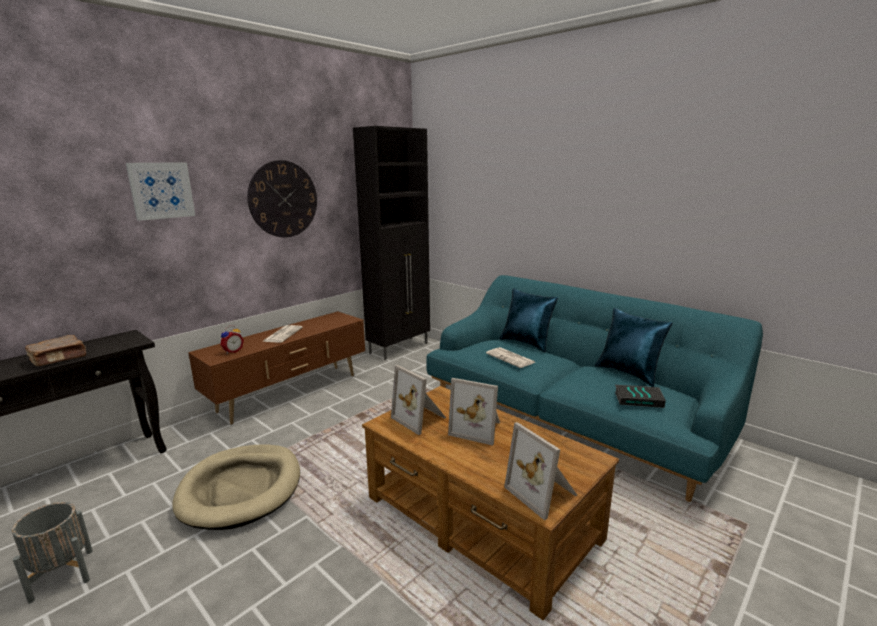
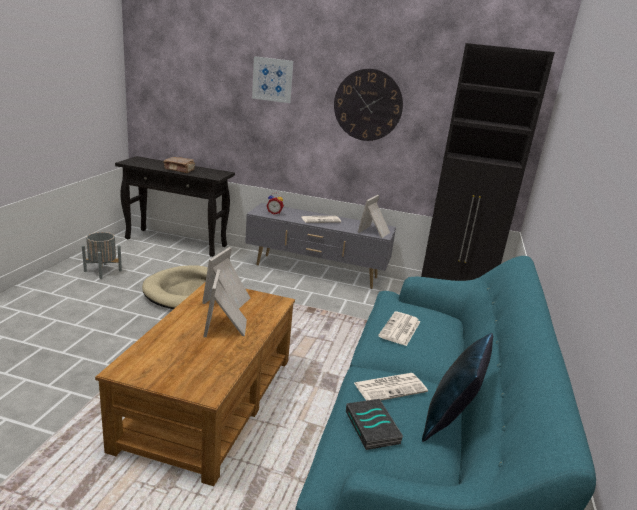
camera: 60 degrees right, 5 degrees up
brown tv stand [188,311,365,425] -> grey tv stand [245,203,396,289]
blue pillow [499,288,558,352] -> none
picture frame [504,422,577,520] -> picture frame moved to [357,195,390,238]
none -> newspaper [354,373,428,401]

